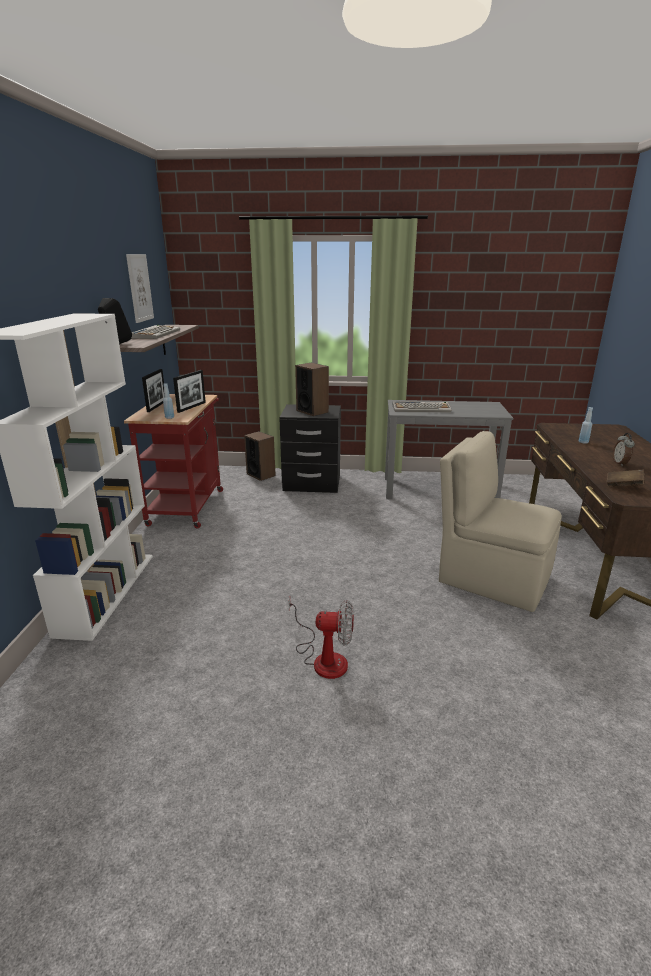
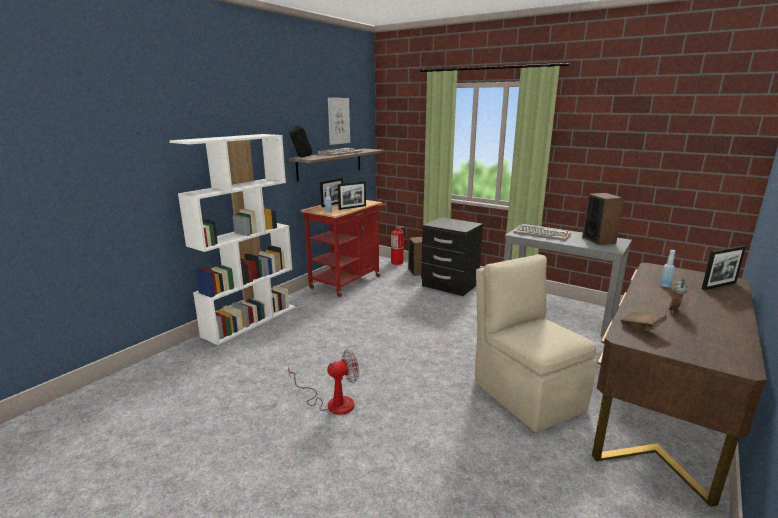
camera: 30 degrees right, 5 degrees down
fan [289,597,354,679] -> fan turned 60 degrees counterclockwise [288,349,359,415]
speaker [295,363,329,416] -> speaker moved to [582,193,624,245]
none -> fire extinguisher [391,226,404,265]
none -> picture frame [702,246,746,290]

